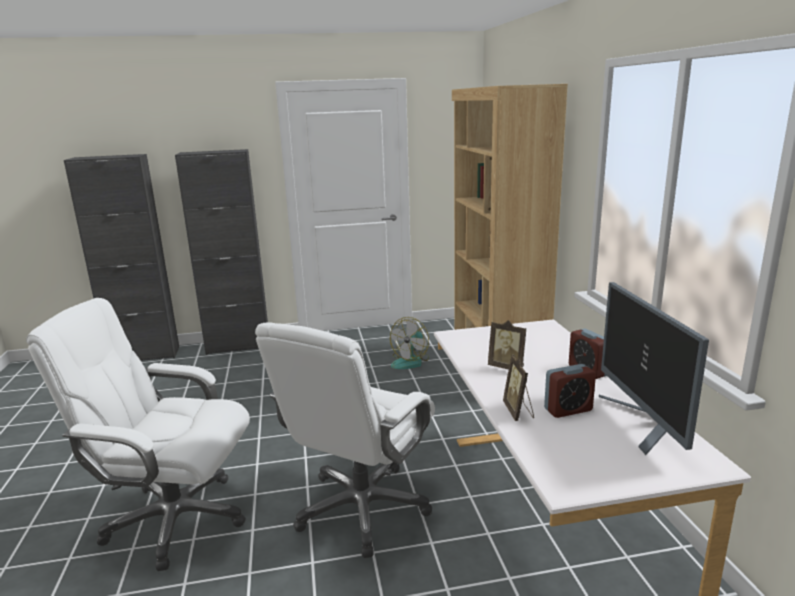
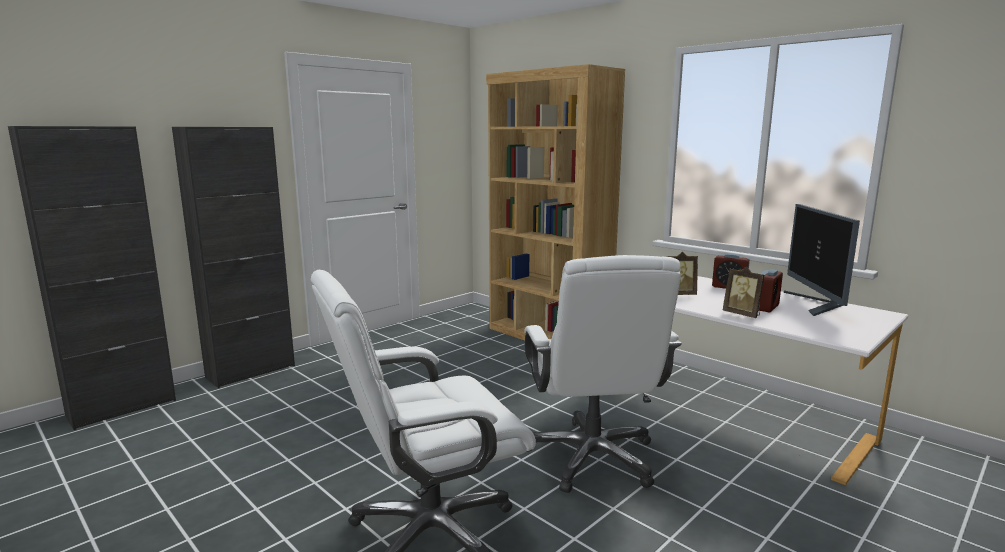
camera: 35 degrees left, 5 degrees down
fan [390,317,429,369] -> none
monitor [599,282,709,455] -> monitor turned 45 degrees clockwise [784,204,860,316]

